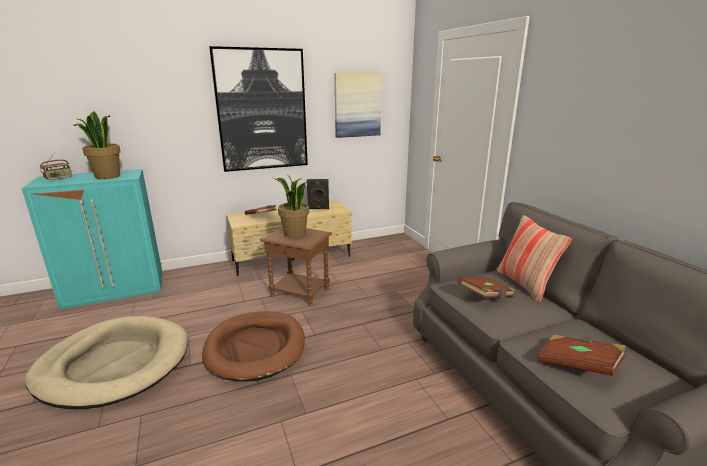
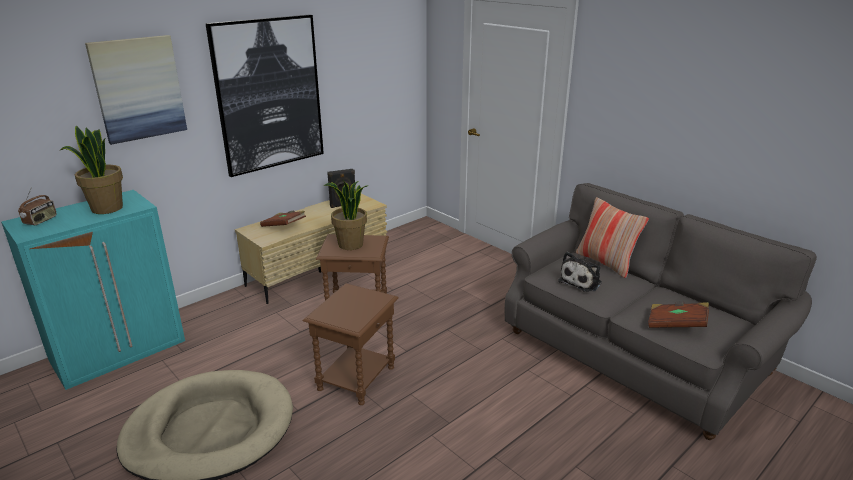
camera: 20 degrees left, 5 degrees up
brown dog bed [202,311,305,381] -> brown side table [303,283,399,405]
picture [335,73,382,138] -> picture moved to [85,35,187,145]
brown book [457,277,516,299] -> plush toy [558,252,602,292]

